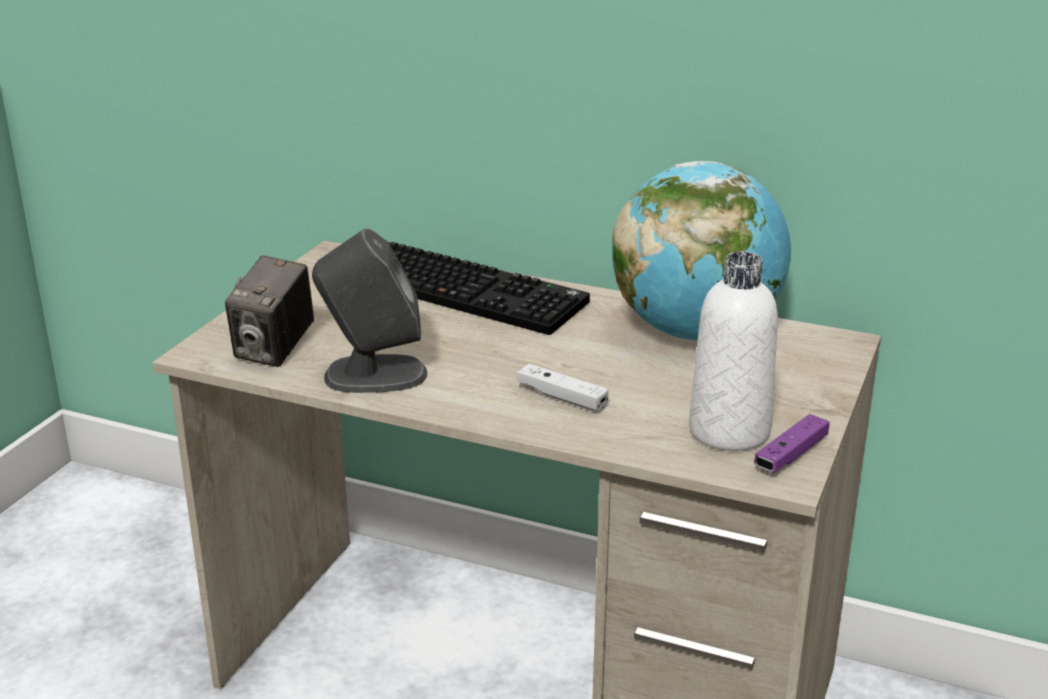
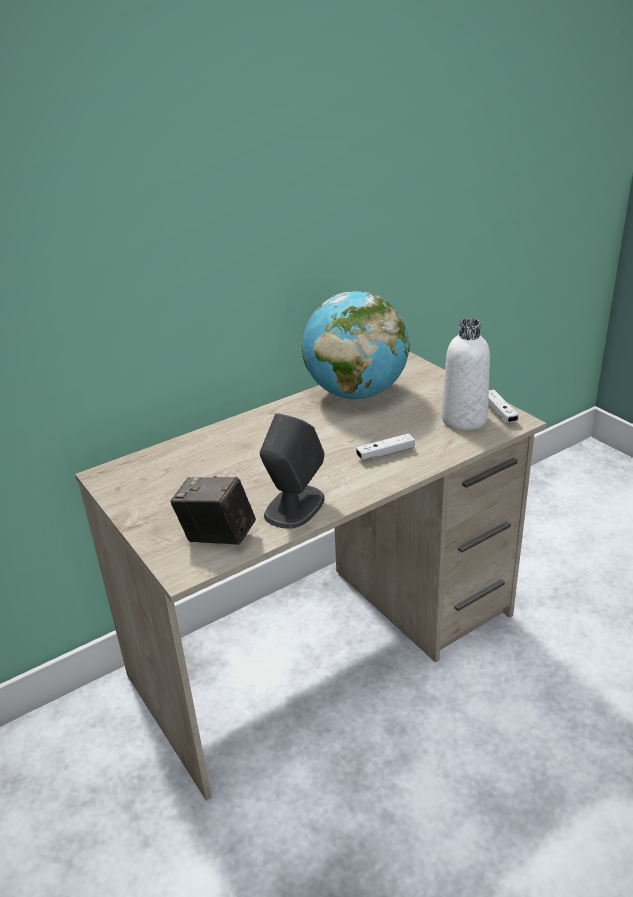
camera: 55 degrees left, 5 degrees up
camera [225,255,314,367] -> camera turned 150 degrees clockwise [170,476,256,545]
keyboard [386,240,590,335] -> none
purple game controller [754,414,830,473] -> white game controller [488,389,519,423]

